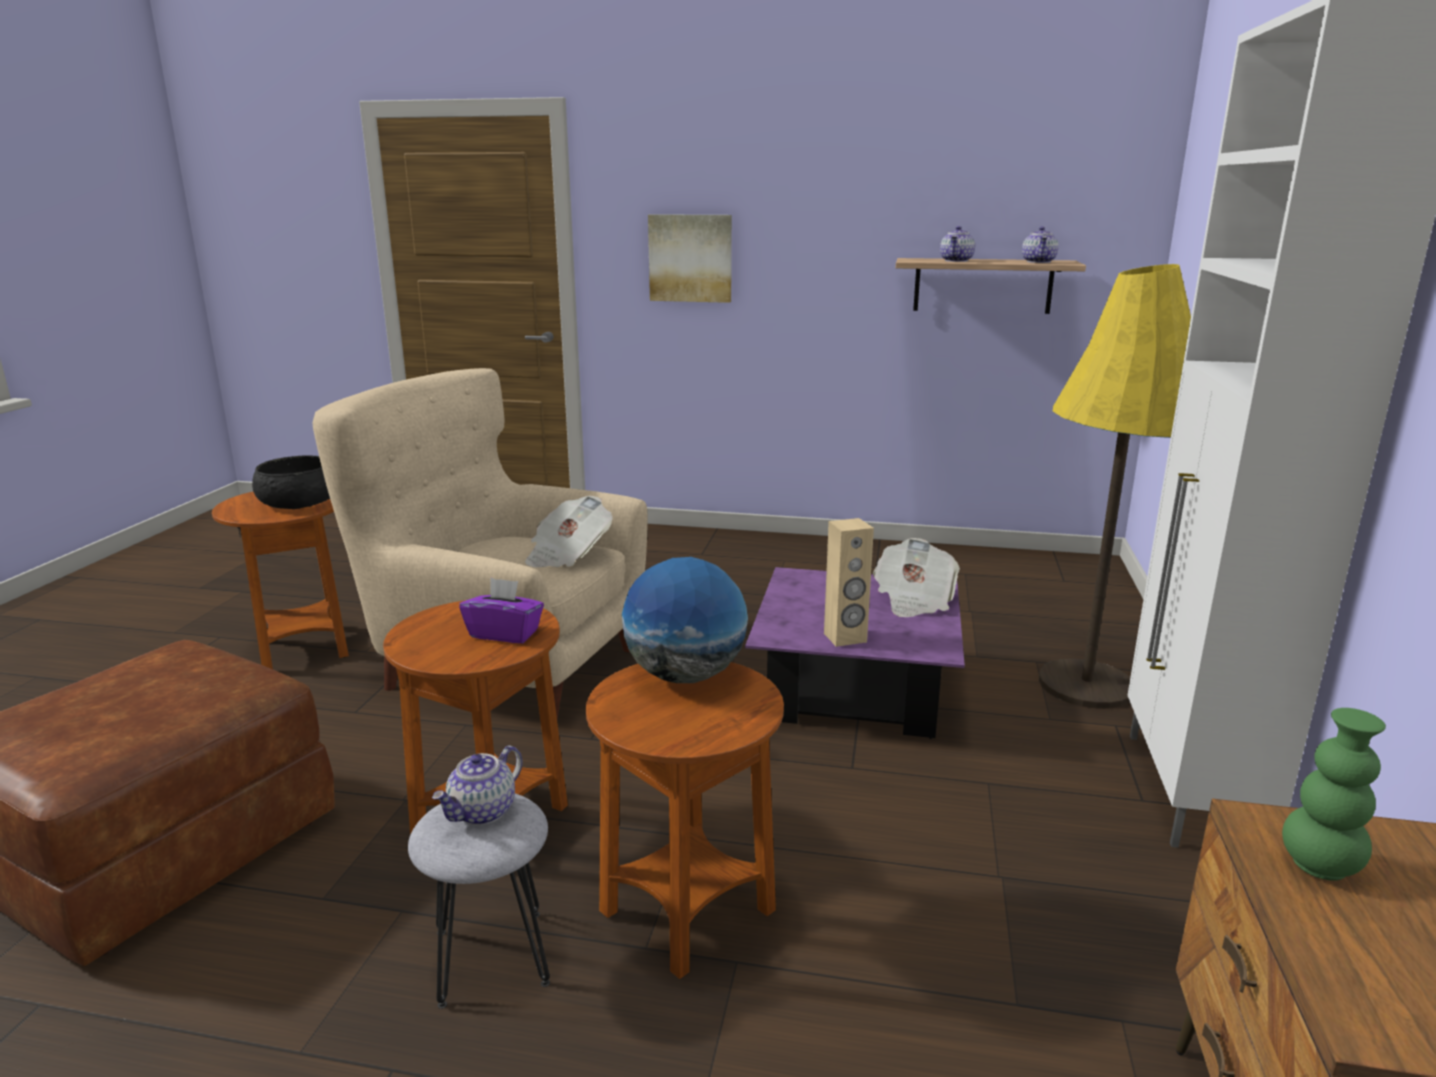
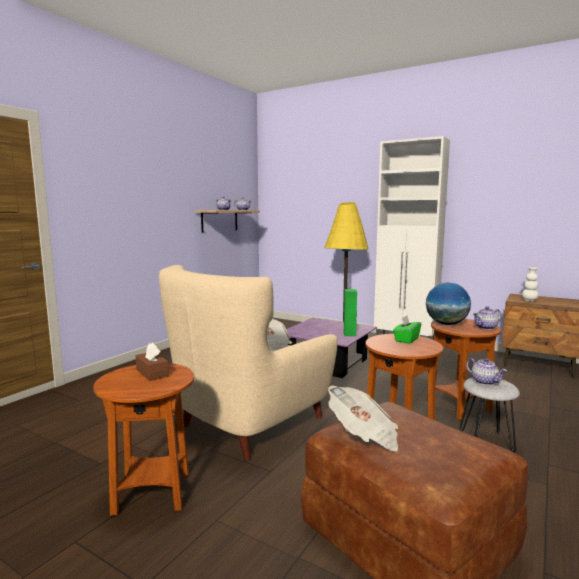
camera: 70 degrees left, 10 degrees down
black bowl [252,455,330,509] -> brown tissue box [135,343,169,381]
purple tissue box [459,578,544,643] -> green tissue box [393,315,421,344]
picture [648,214,732,303] -> none
beige speaker [824,518,874,647] -> green speaker [344,289,357,336]
newspaper [873,538,960,617] -> newspaper moved to [328,386,398,452]
green vase [1282,708,1386,881] -> white vase [522,267,539,301]
none -> teapot [473,306,501,330]

